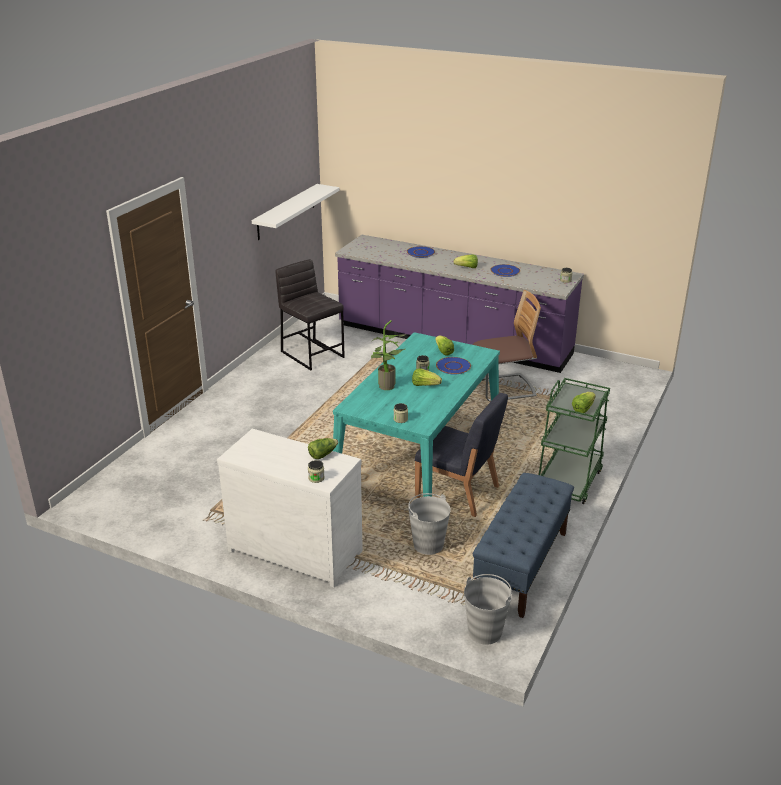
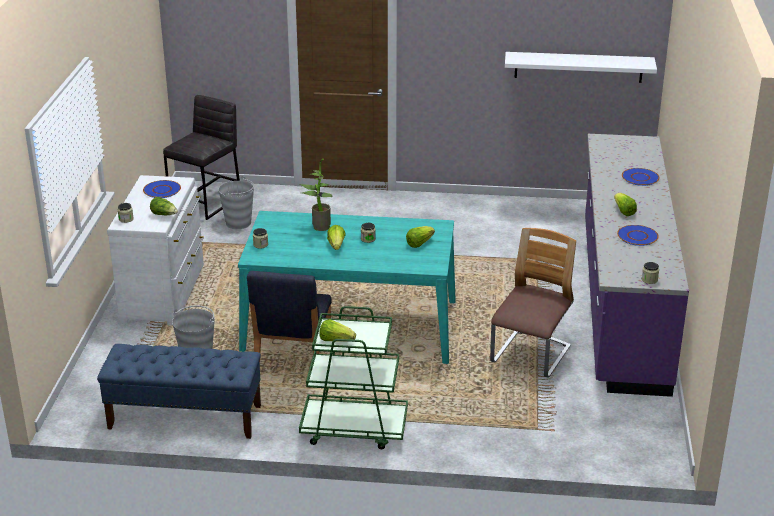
camera: 70 degrees right, 0 degrees up
grey stool [275,259,345,370] -> grey stool moved to [163,95,240,220]
blue plate [436,357,471,374] -> blue plate moved to [143,180,181,198]
grey bucket [464,574,512,645] -> grey bucket moved to [218,176,254,229]
chair [472,290,541,402] -> chair turned 120 degrees counterclockwise [490,228,576,378]

